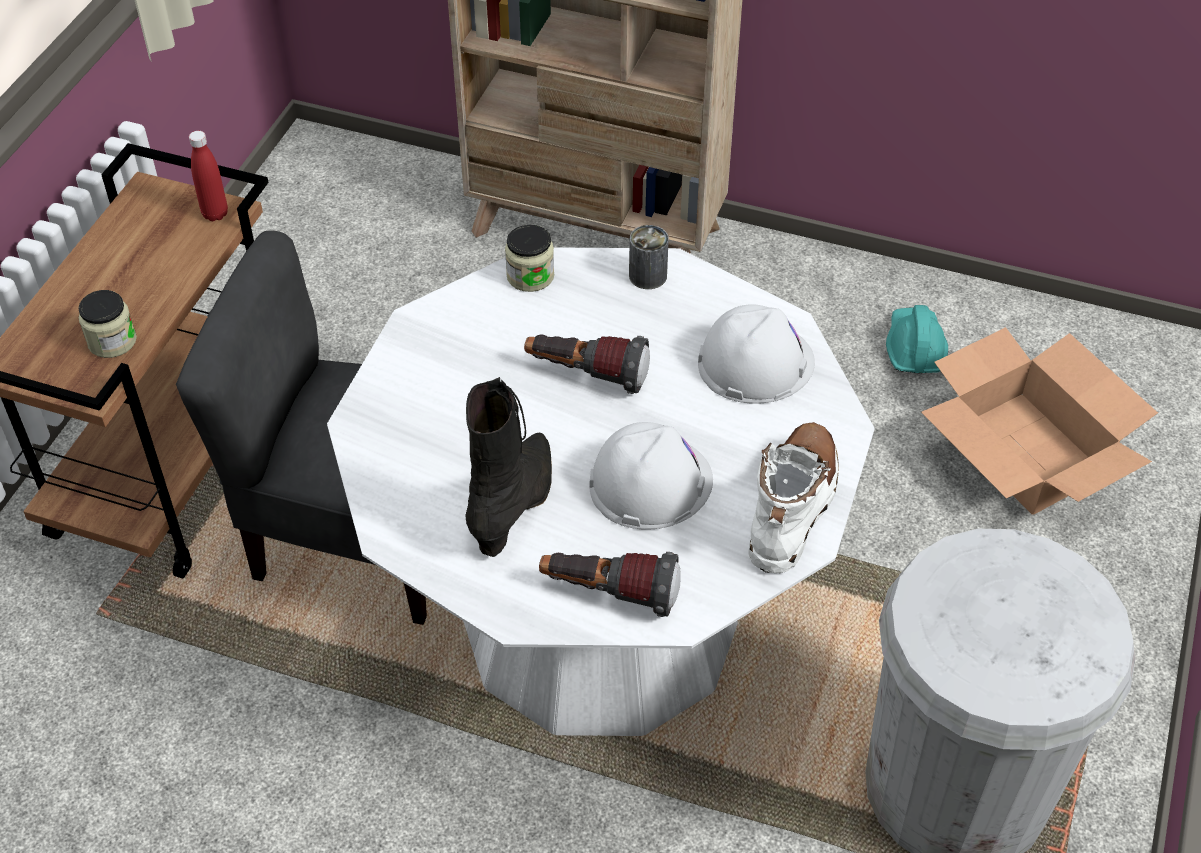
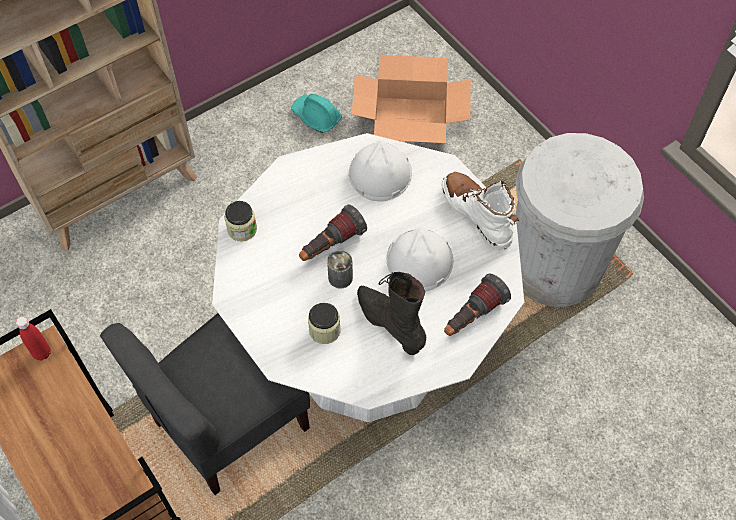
camera: 55 degrees left, 10 degrees up
jar [78,290,137,358] -> jar moved to [308,303,341,344]
can [629,225,669,289] -> can moved to [327,250,353,289]

